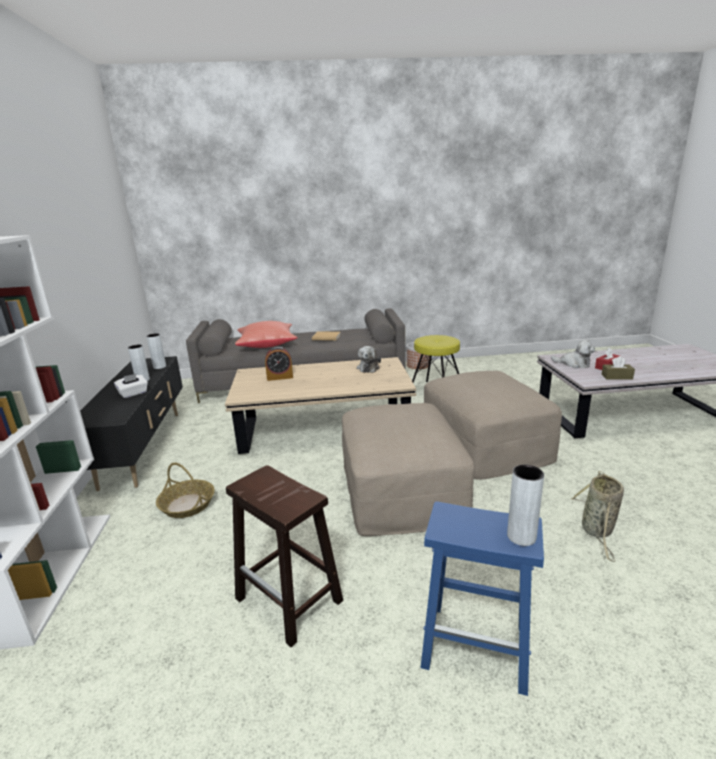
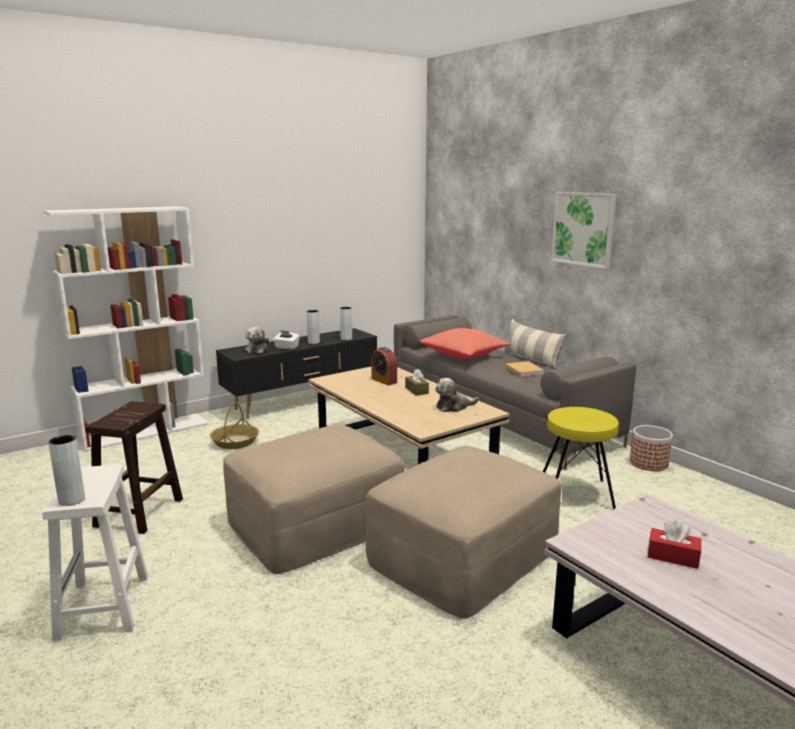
camera: 60 degrees right, 5 degrees down
blue stool [421,502,544,696] -> white stool [42,464,148,641]
plush toy [551,340,595,368] -> plush toy moved to [245,327,269,353]
basket [571,471,624,562] -> none
brown tissue box [601,356,635,380] -> brown tissue box moved to [405,369,429,396]
none -> pillow [502,319,567,369]
none -> picture [551,192,616,269]

